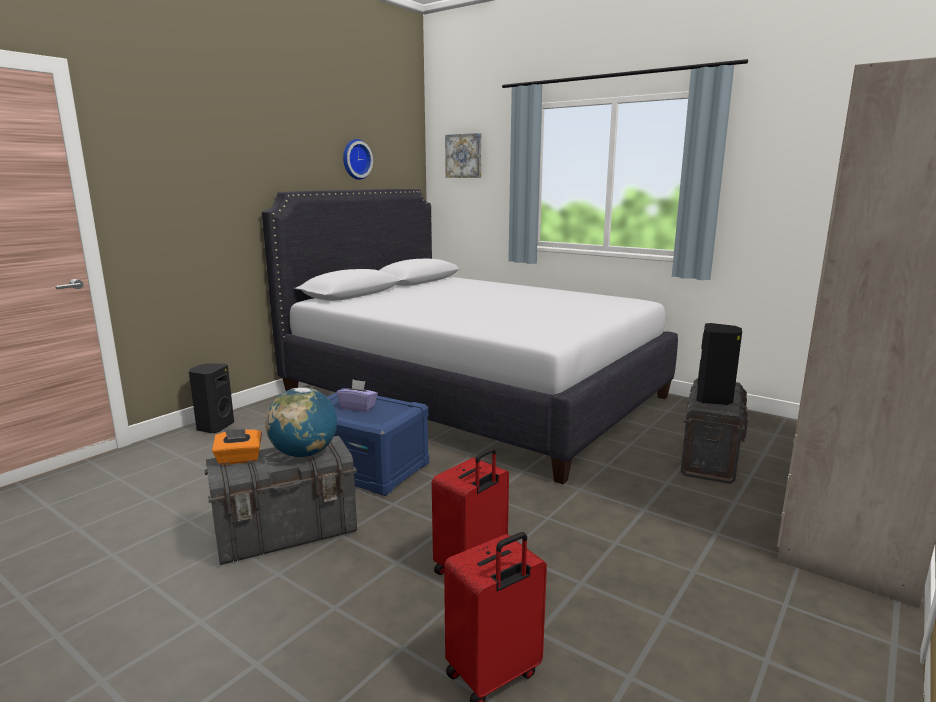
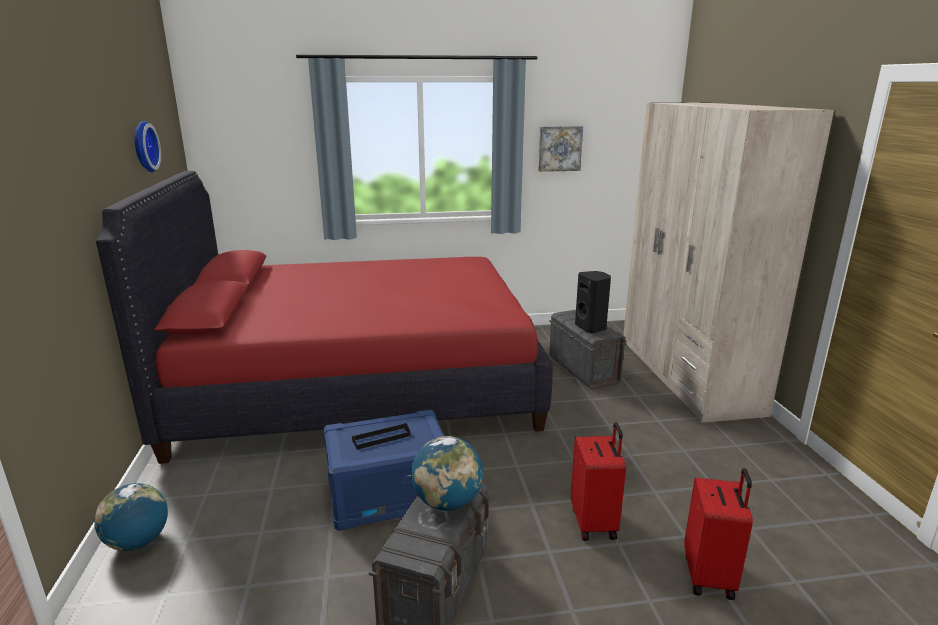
camera: 45 degrees left, 5 degrees up
black speaker [189,363,234,433] -> globe [94,483,168,551]
orange tissue box [212,429,262,465] -> none
white bed [262,189,678,484] -> red bed [96,171,553,464]
purple tissue box [337,379,378,412] -> black tray [352,423,410,450]
picture [445,133,481,178] -> picture moved to [538,126,583,172]

